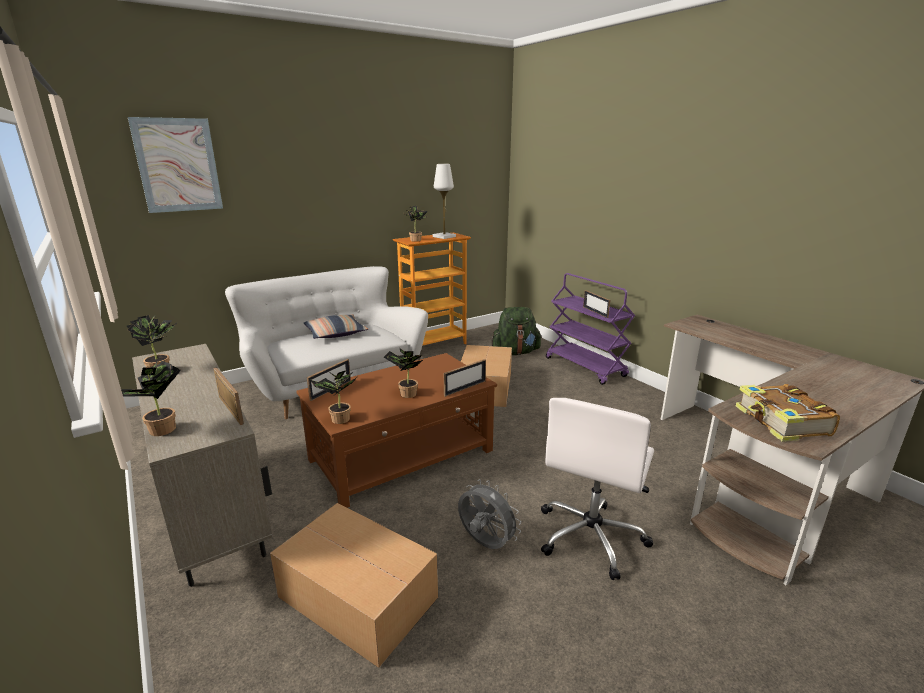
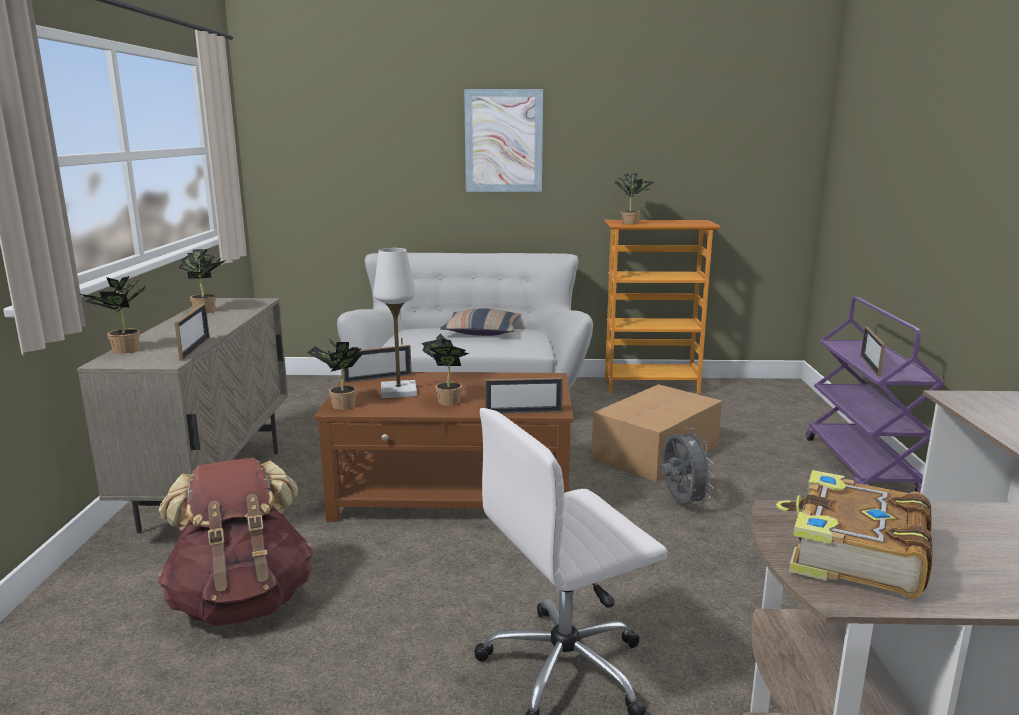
camera: 35 degrees right, 5 degrees down
picture [128,117,223,213] -> picture moved to [464,89,543,192]
cardboard box [270,503,438,668] -> brown backpack [158,457,313,626]
white table lamp [433,164,456,239] -> white table lamp moved to [373,248,417,398]
grey fan [458,479,521,549] -> grey fan moved to [661,428,715,507]
green backpack [492,307,541,355] -> none

